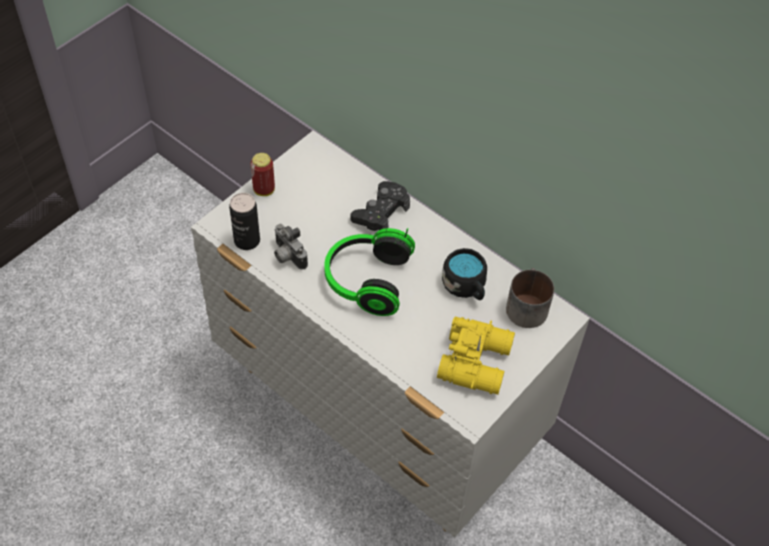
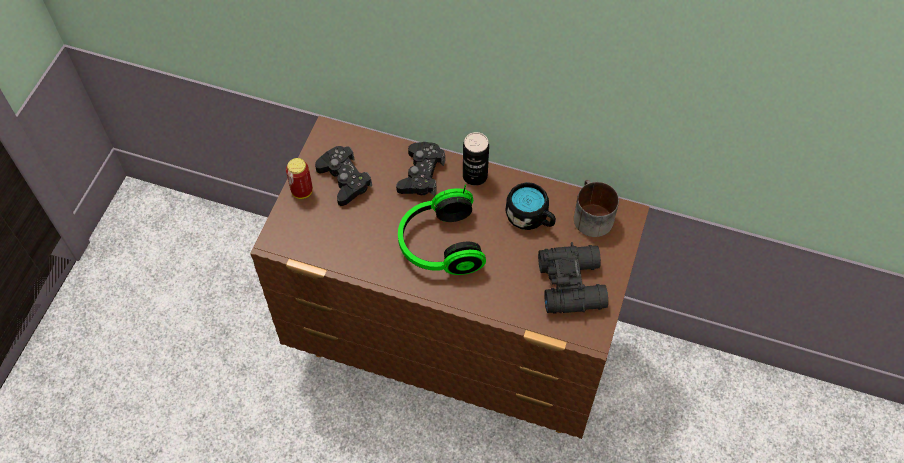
camera: 20 degrees left, 5 degrees up
white dresser [191,130,590,538] -> brown dresser [250,116,650,439]
can [229,193,260,250] -> can moved to [463,132,489,186]
camera [274,224,308,270] -> none
yellow binoculars [437,317,515,394] -> black binoculars [538,242,608,314]
none -> black game controller [315,146,372,206]

